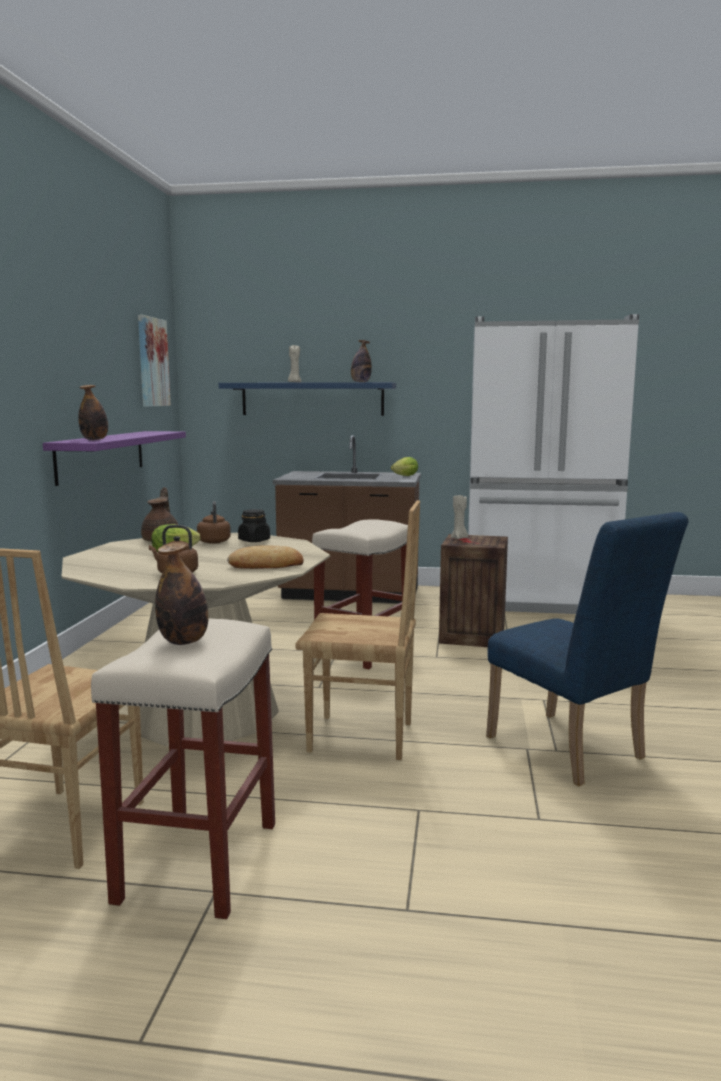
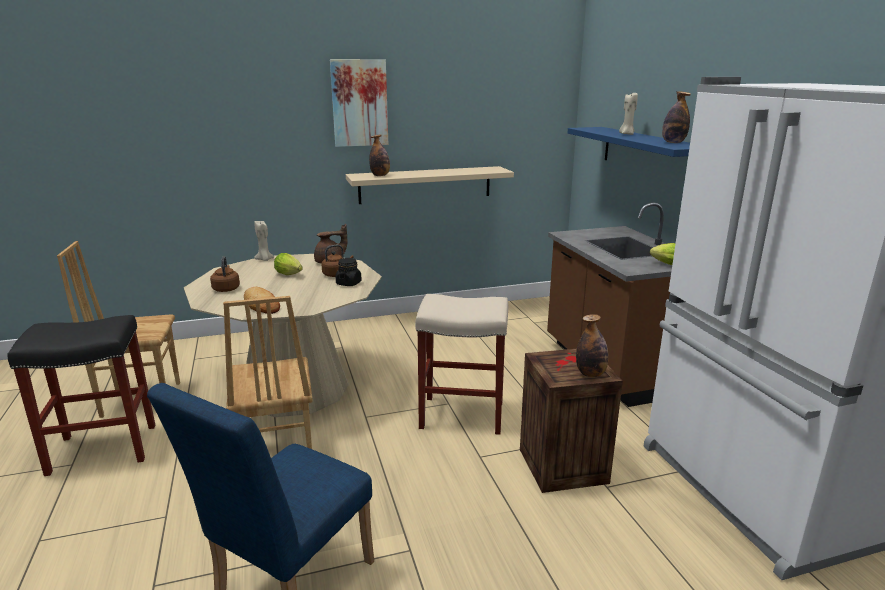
camera: 65 degrees right, 10 degrees up
purple shelf [43,431,186,486] -> beige shelf [346,166,514,204]
beige stool [91,618,275,919] -> black stool [7,315,155,476]
picture [138,315,171,407] -> picture moved to [330,59,388,147]
bottle [155,542,209,645] -> bottle moved to [576,314,609,377]
beige candle [451,495,468,539] -> beige candle moved to [254,220,274,261]

